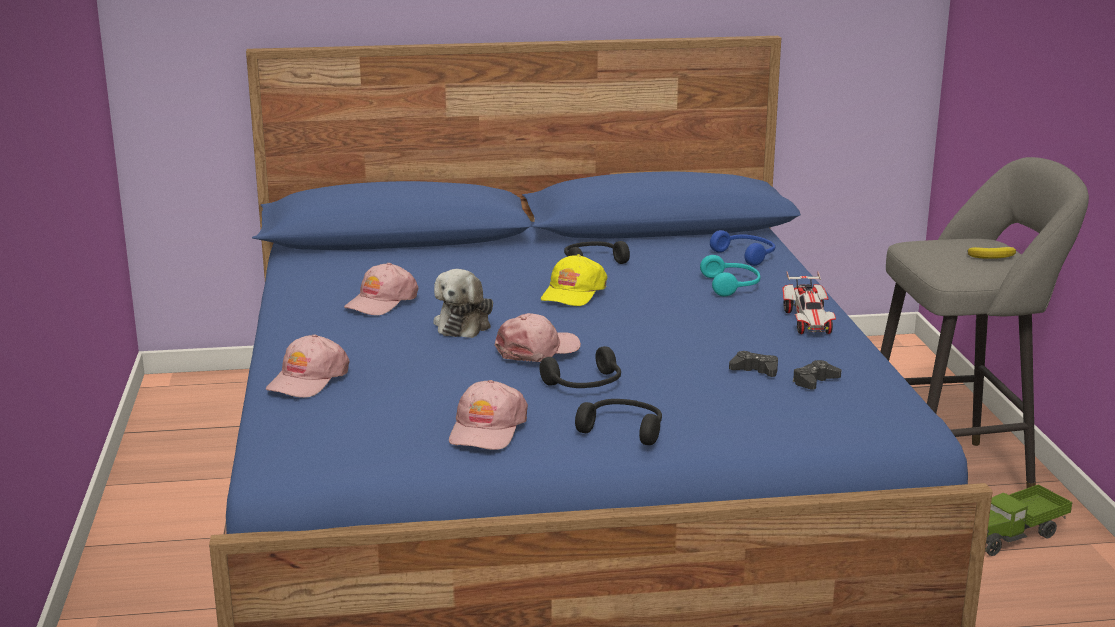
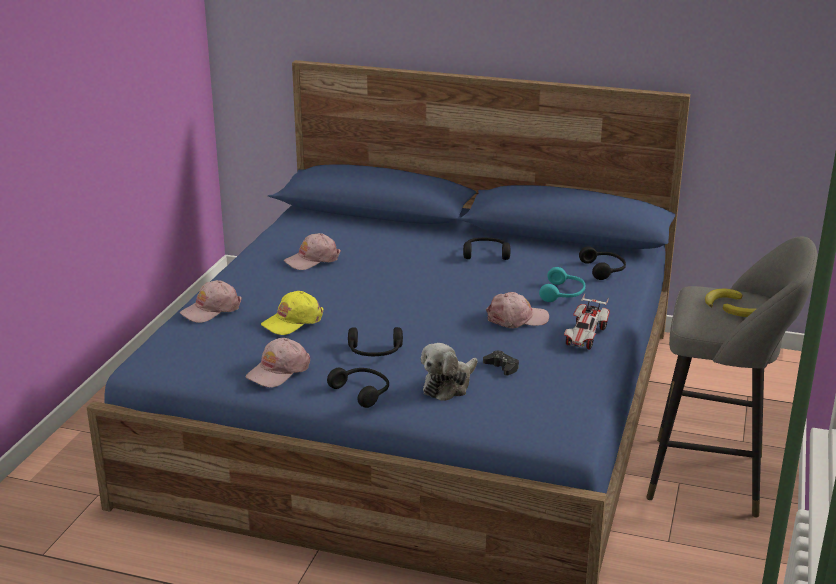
camera: 25 degrees right, 5 degrees up
plush toy [433,269,493,338] -> plush toy moved to [421,343,478,401]
pink cap [495,313,581,362] -> pink cap moved to [486,292,549,329]
yellow cap [541,254,607,306] -> yellow cap moved to [261,291,323,335]
blue headphones [710,230,775,266] -> black headphones [579,246,626,280]
black game controller [793,360,841,390] -> none
toy truck [985,484,1072,556] -> none
none -> banana [705,289,743,307]

